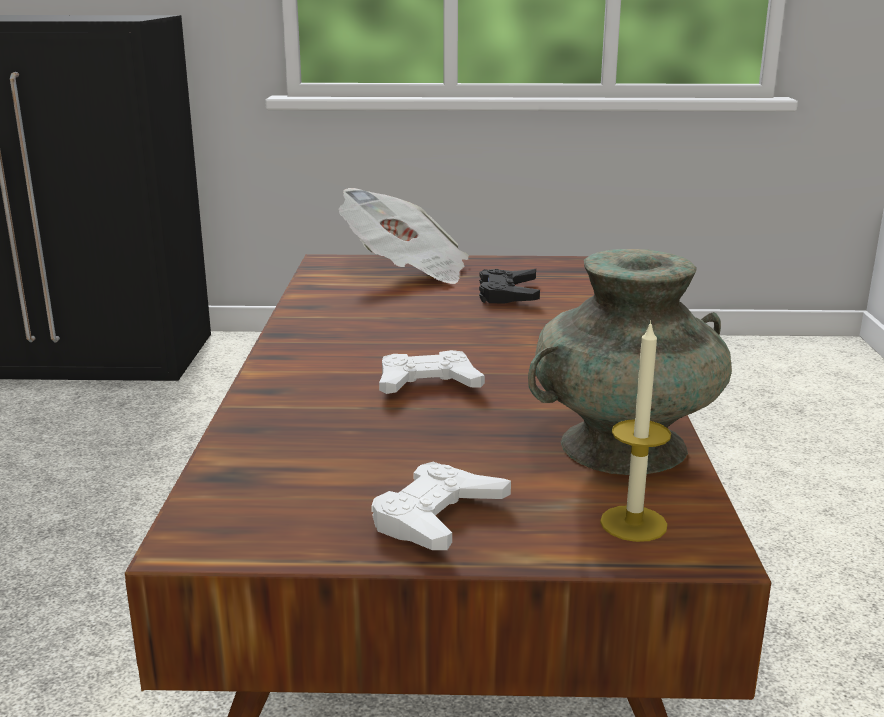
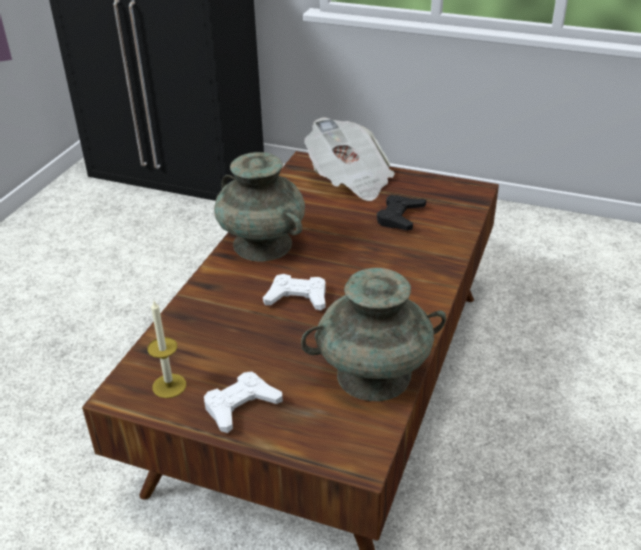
camera: 20 degrees right, 15 degrees up
candle [600,320,671,542] -> candle moved to [147,301,186,398]
none -> turquoise vase [214,152,305,261]

